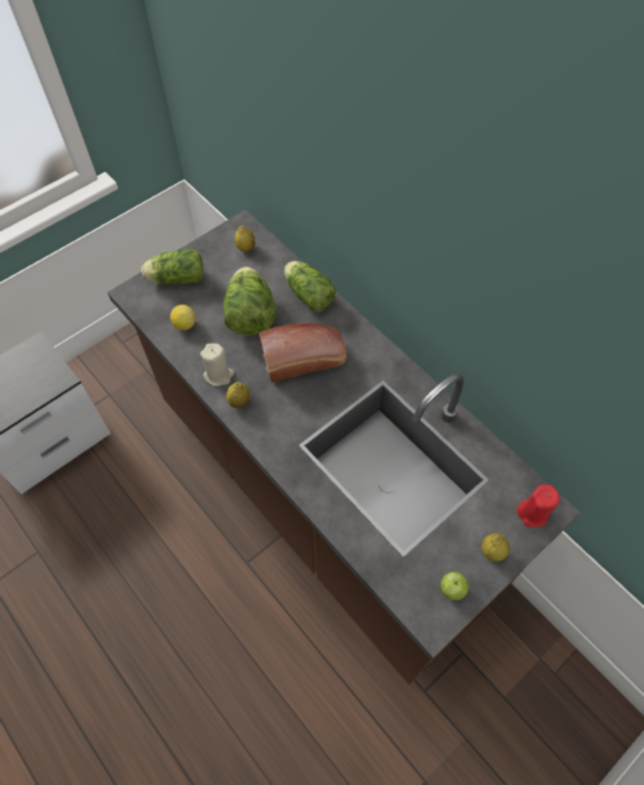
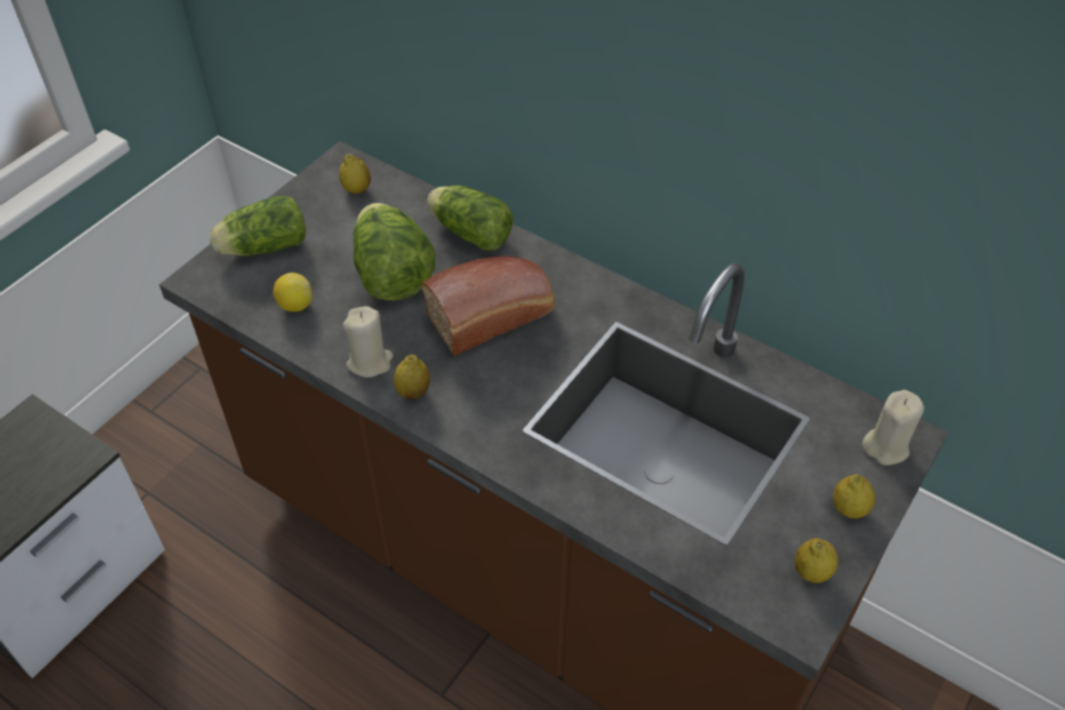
camera: 15 degrees left, 10 degrees down
apple [440,572,469,600] -> lemon [795,538,838,583]
red candle [517,485,560,527] -> beige candle [862,390,924,465]

